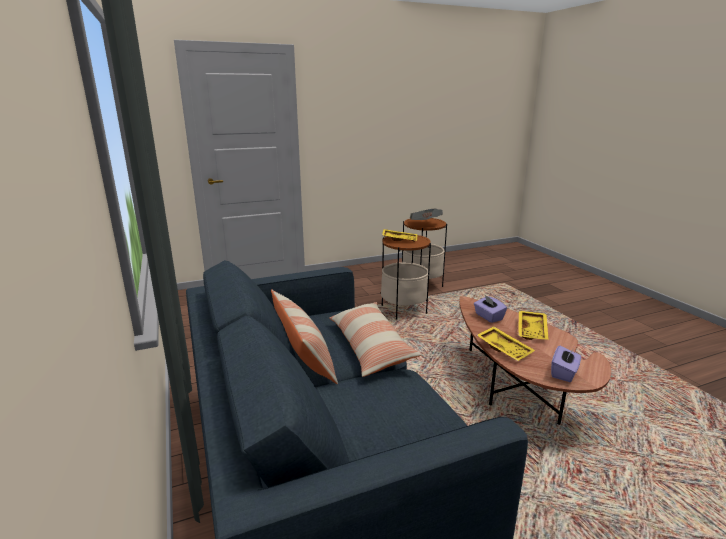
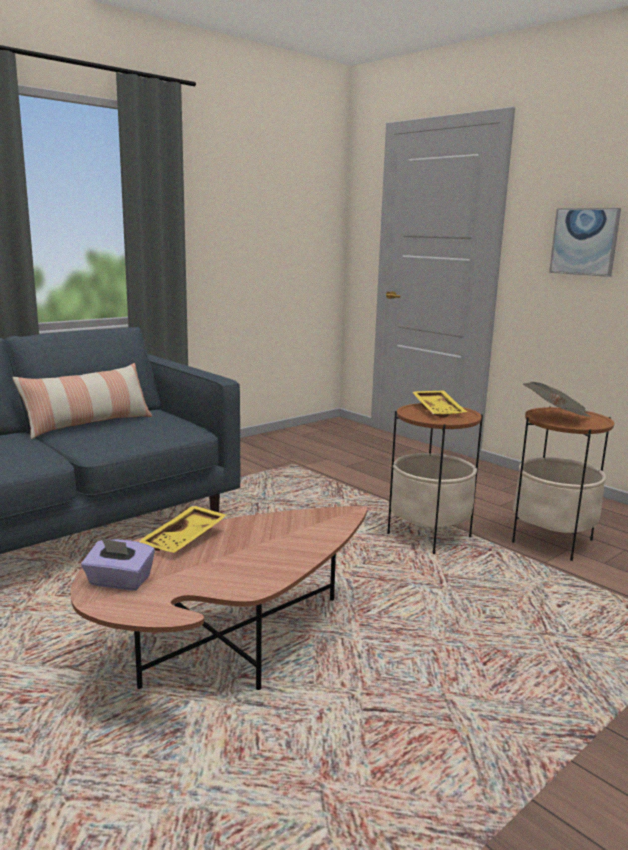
camera: 70 degrees right, 5 degrees down
pillow [330,302,422,377] -> none
purple tissue box [474,295,507,323] -> none
yellow tray [518,311,549,340] -> none
none -> picture [549,208,621,277]

